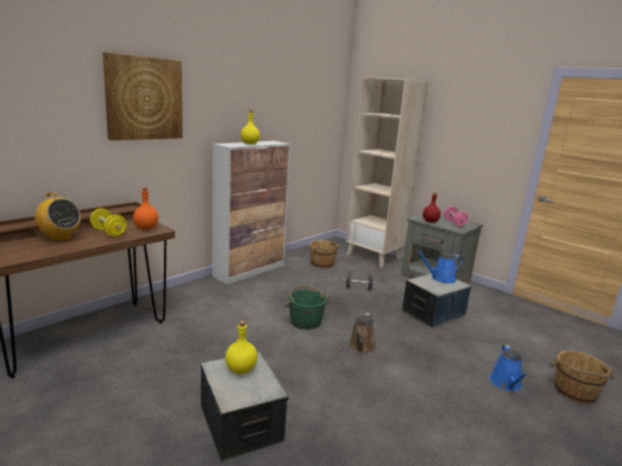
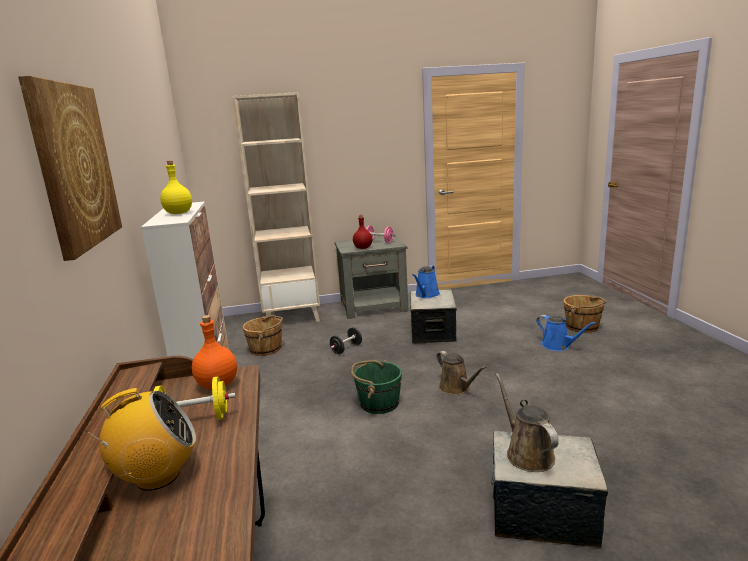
camera: 50 degrees left, 0 degrees up
yellow bottle [225,321,258,374] -> brown watering can [495,373,559,472]

